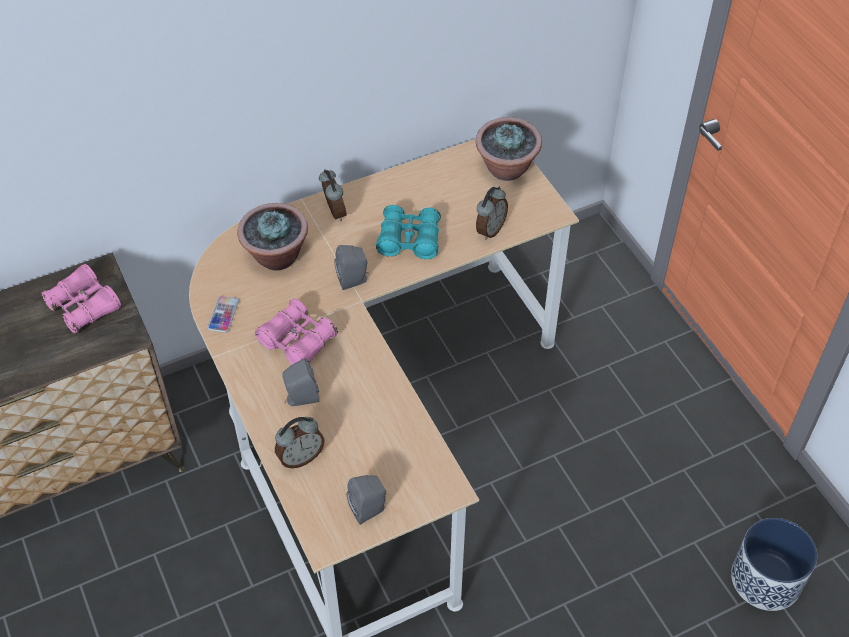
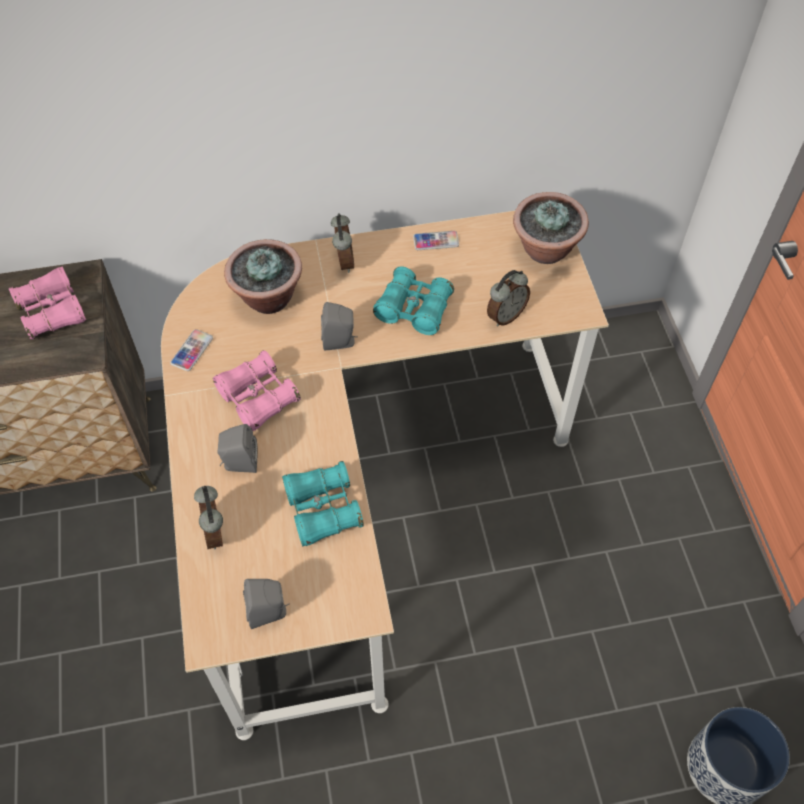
camera: 15 degrees right, 5 degrees up
alarm clock [275,417,325,469] -> alarm clock turned 90 degrees clockwise [194,486,223,550]
none -> turquoise binoculars [282,461,364,546]
none -> phone [413,231,459,250]

